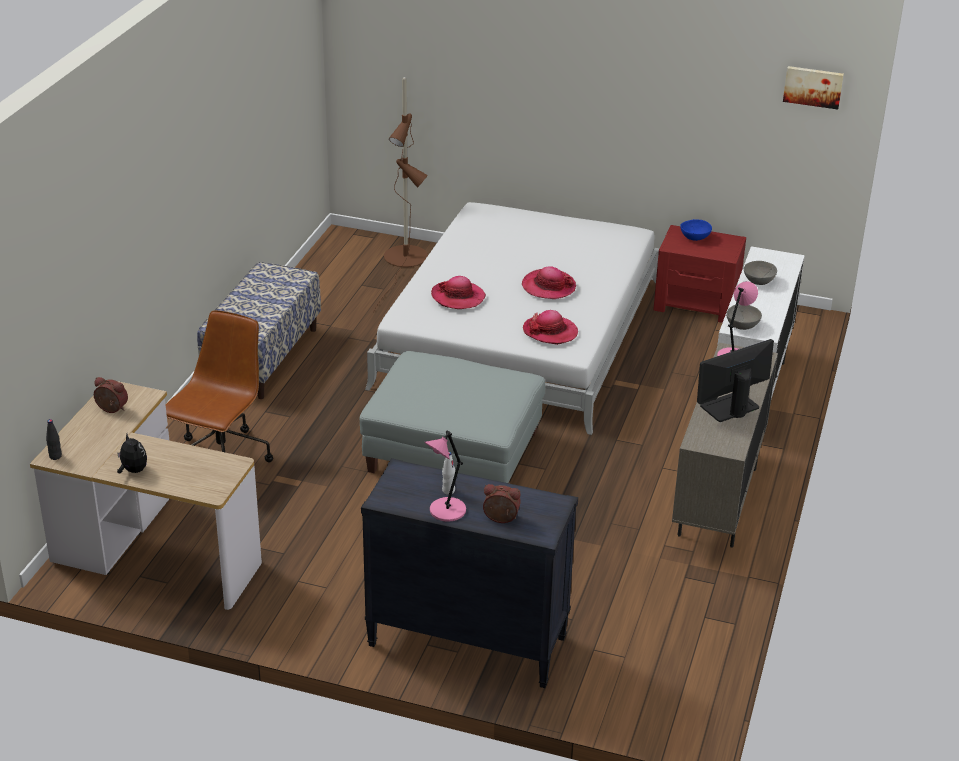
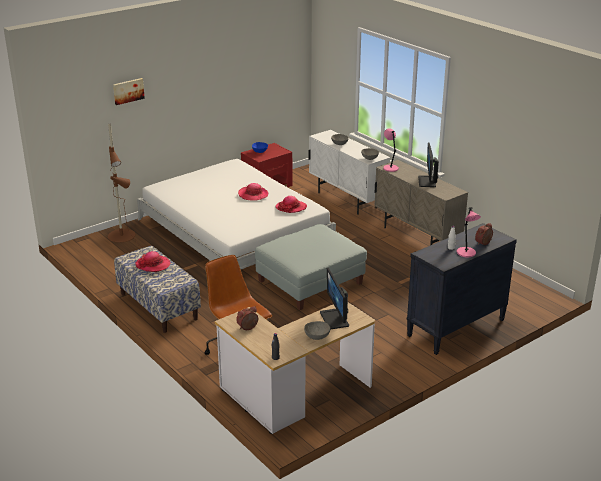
camera: 55 degrees left, 5 degrees down
plush toy [117,434,147,473] -> grey bowl [304,321,330,340]
hat [431,276,486,309] -> hat moved to [135,251,170,272]
picture [783,66,844,110] -> picture moved to [113,78,145,105]
none -> monitor [320,268,349,330]

